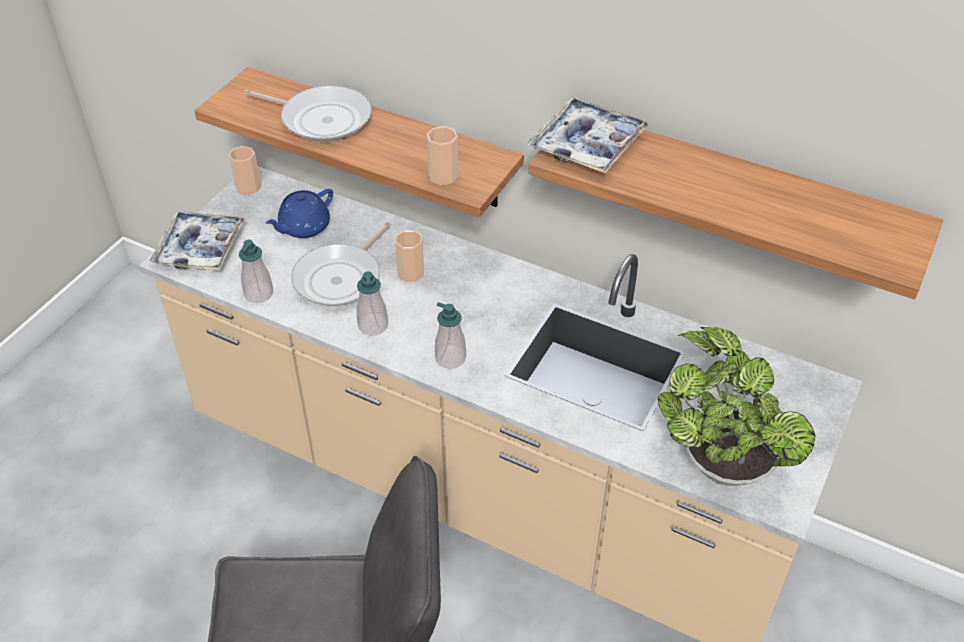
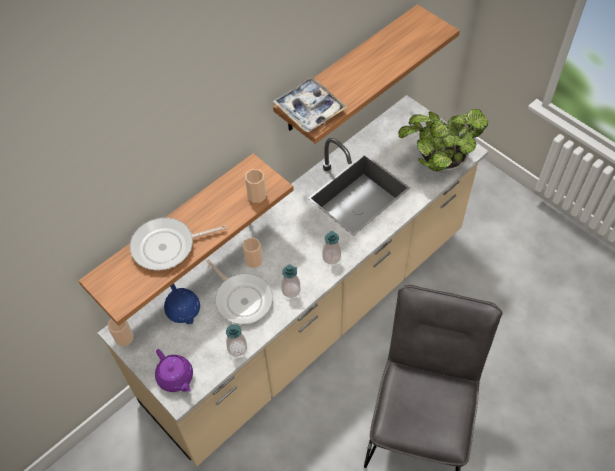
camera: 70 degrees left, 10 degrees up
tray [149,211,245,271] -> purple teapot [155,349,193,392]
frying pan [244,86,372,142] -> frying pan turned 150 degrees counterclockwise [130,217,227,271]

